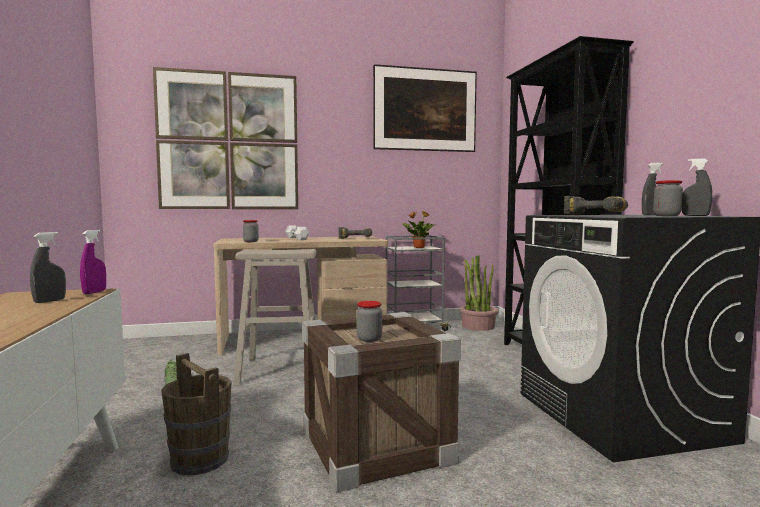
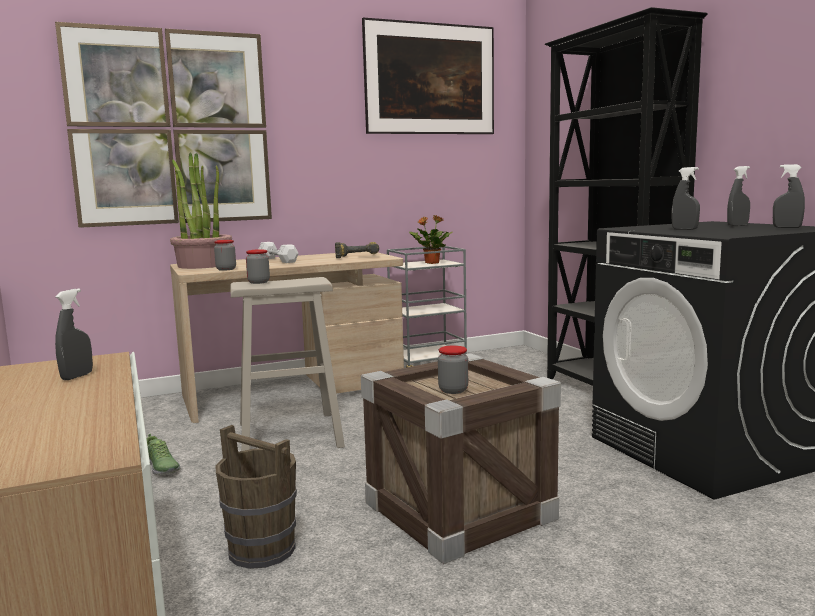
camera: 10 degrees left, 5 degrees up
purple spray bottle [80,230,106,294] -> none
potted plant [460,255,499,331] -> potted plant moved to [170,153,232,269]
power drill [563,196,629,215] -> grey spray bottle [672,167,700,230]
jar [653,180,683,216] -> jar moved to [246,249,270,284]

